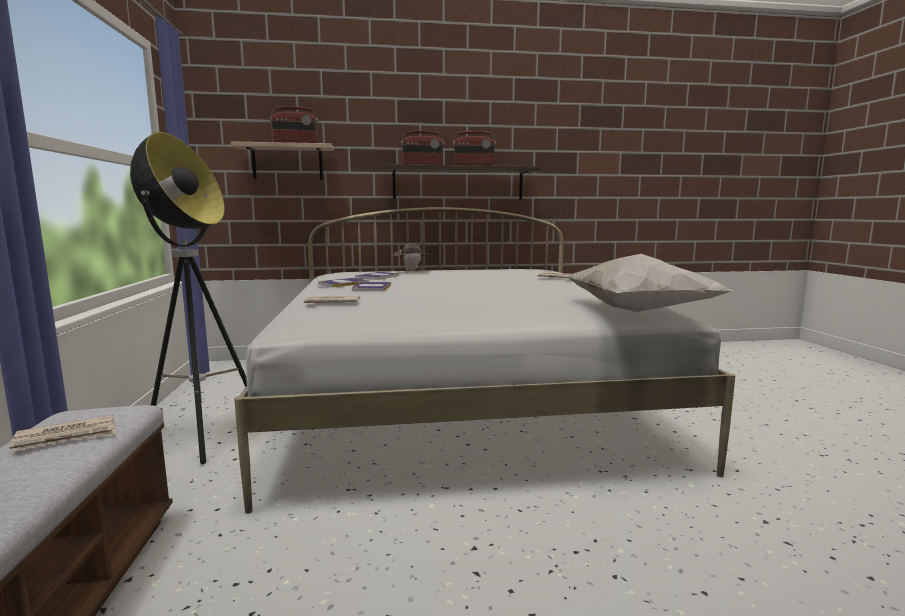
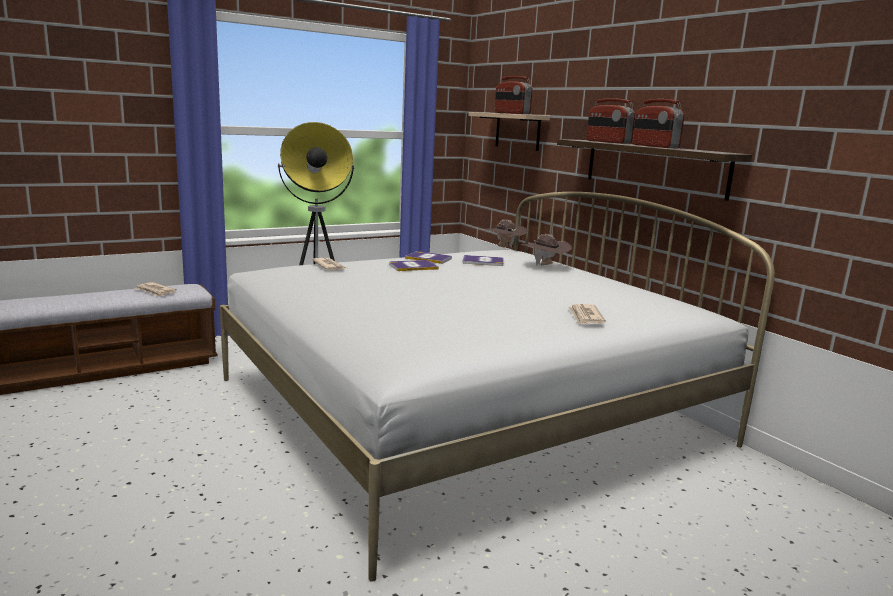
camera: 65 degrees right, 5 degrees up
white pillow [565,254,733,312] -> none
none -> brown hat [486,220,528,249]

